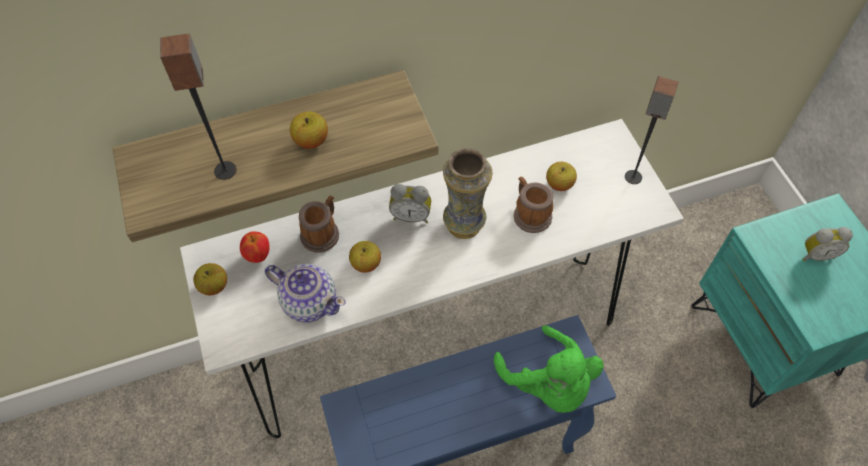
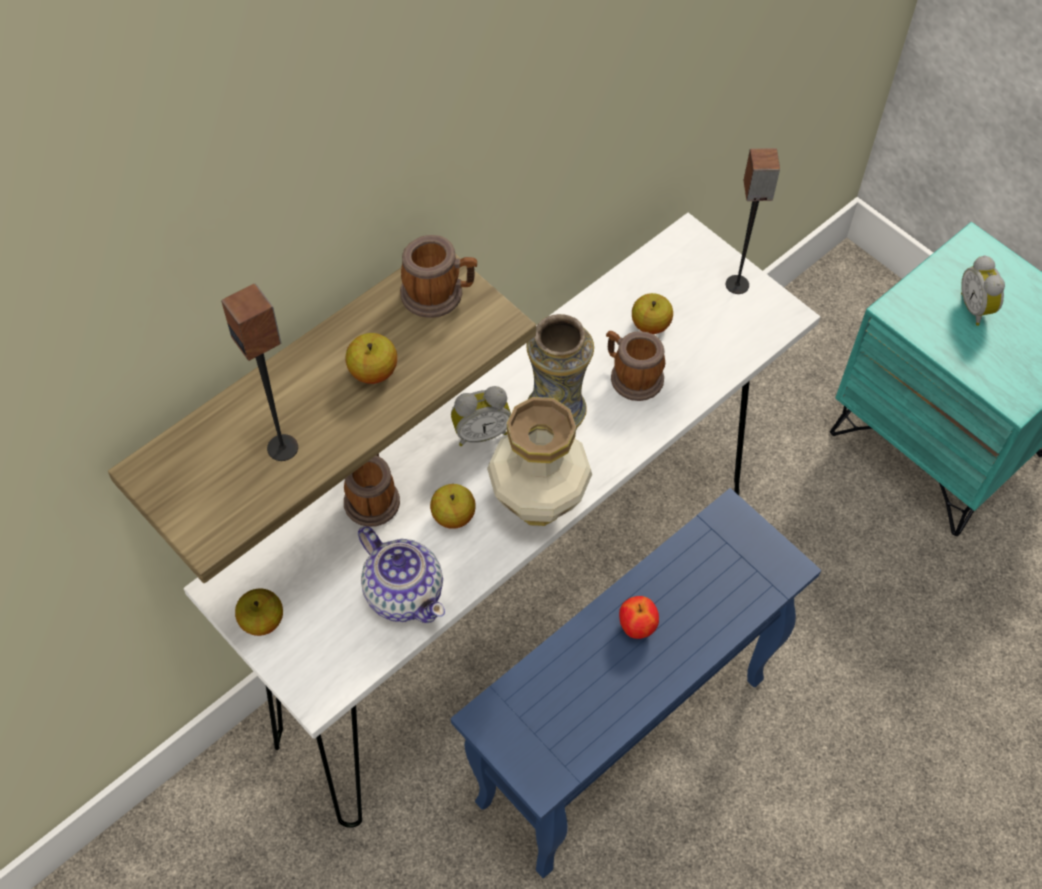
camera: 25 degrees left, 0 degrees up
apple [240,232,269,263] -> apple moved to [619,596,659,639]
teapot [265,264,346,322] -> teapot turned 45 degrees clockwise [358,526,445,623]
green plush toy [494,325,604,413] -> none
alarm clock [803,227,853,261] -> alarm clock turned 105 degrees clockwise [961,255,1005,326]
none -> mug [400,235,477,318]
none -> vase [487,397,592,526]

